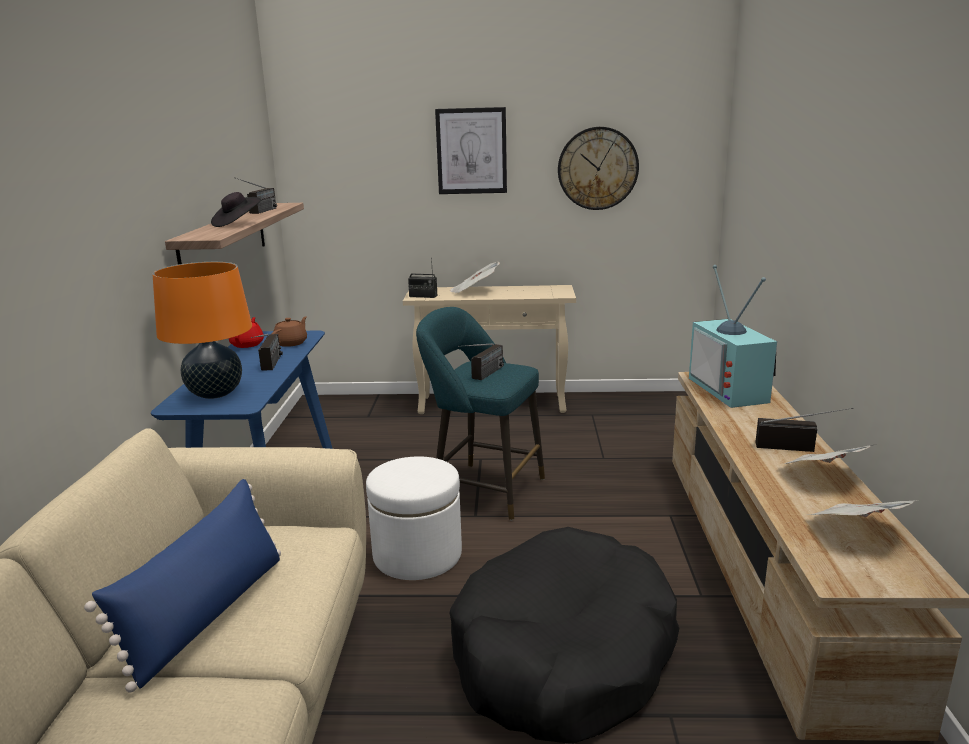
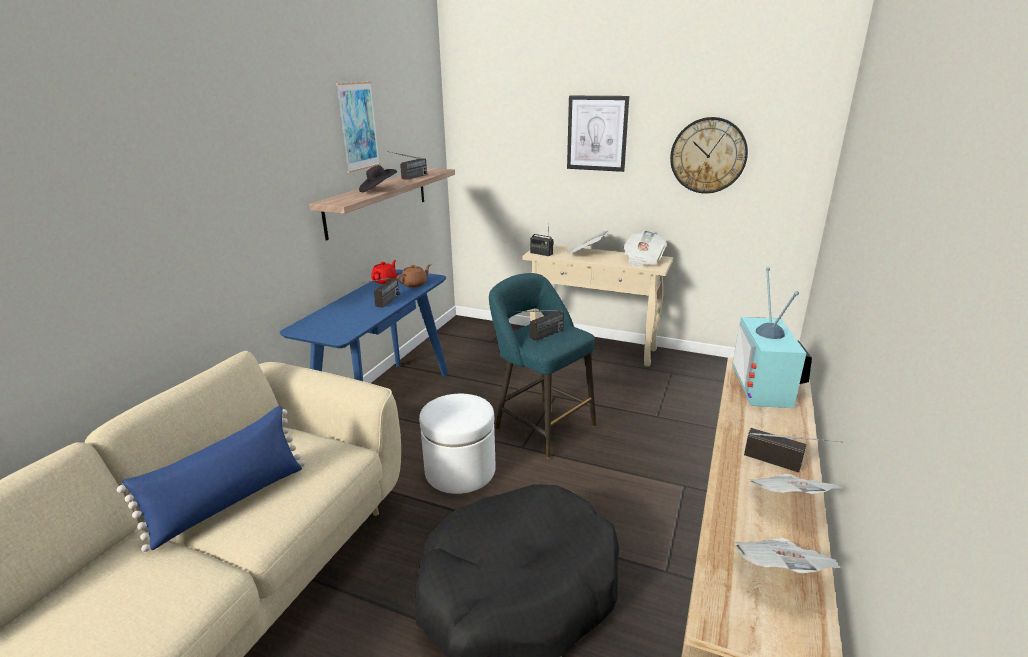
camera: 20 degrees right, 5 degrees up
orange table lamp [152,262,252,399] -> none
none -> picture [336,82,380,173]
none -> newspaper [623,230,667,266]

